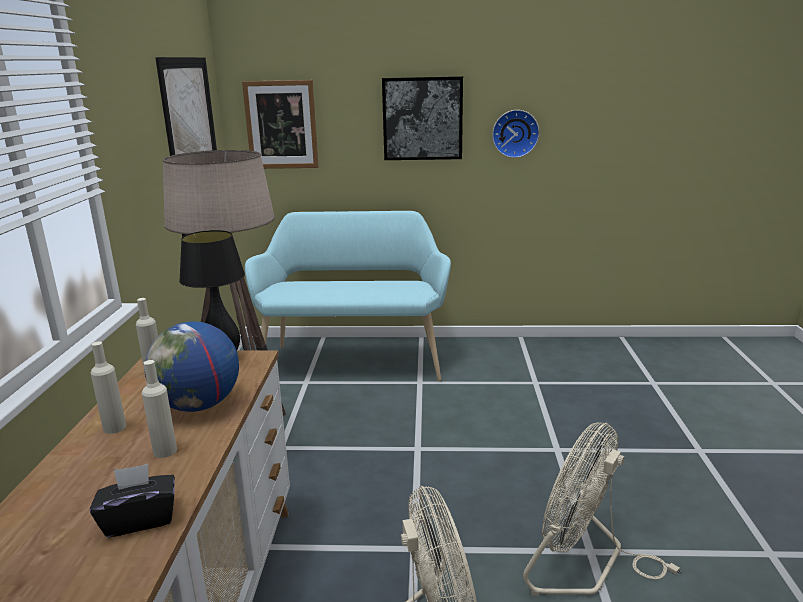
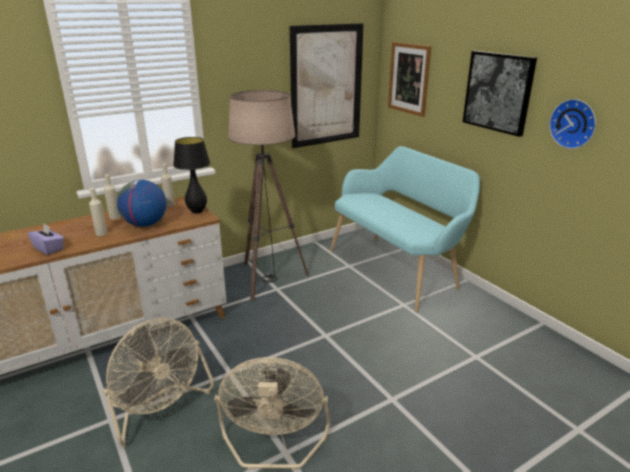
camera: 55 degrees right, 5 degrees up
black tissue box [90,464,175,537] -> purple tissue box [28,224,64,255]

